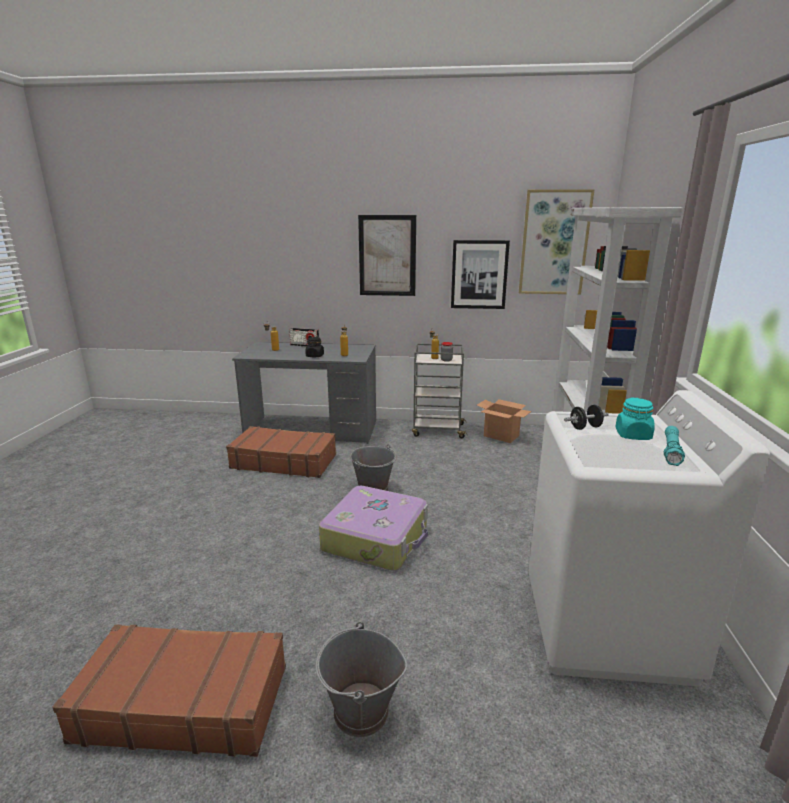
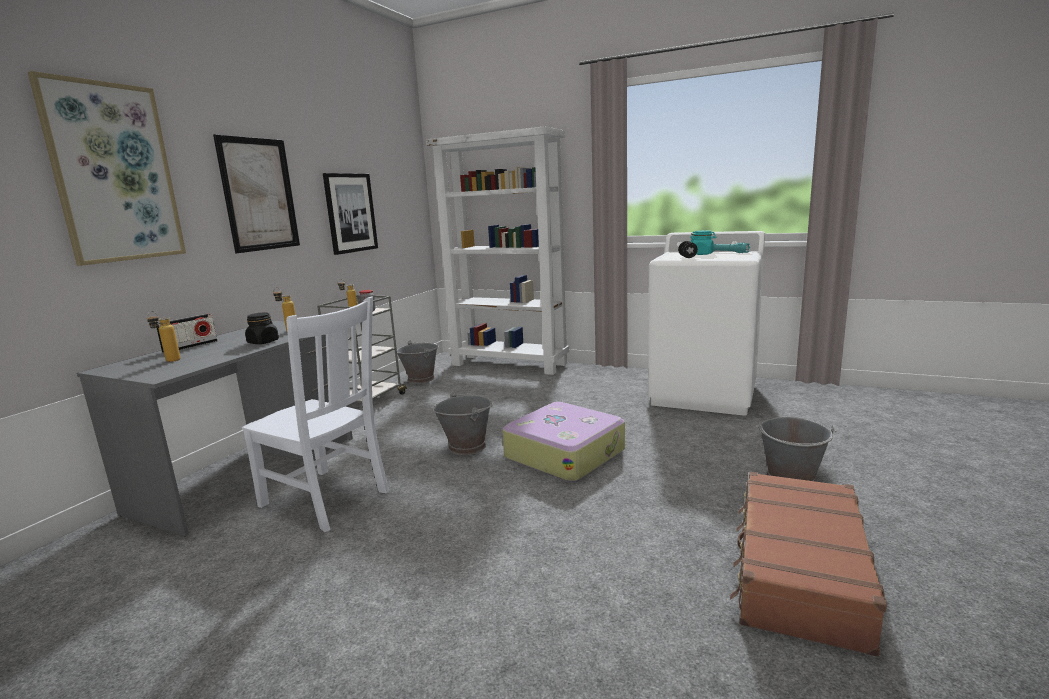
camera: 70 degrees left, 5 degrees down
brown suitcase [226,426,336,478] -> white chair [242,296,389,532]
cardboard box [477,399,532,443] -> grey bucket [397,341,439,384]
picture [519,189,595,294] -> picture moved to [28,71,186,266]

